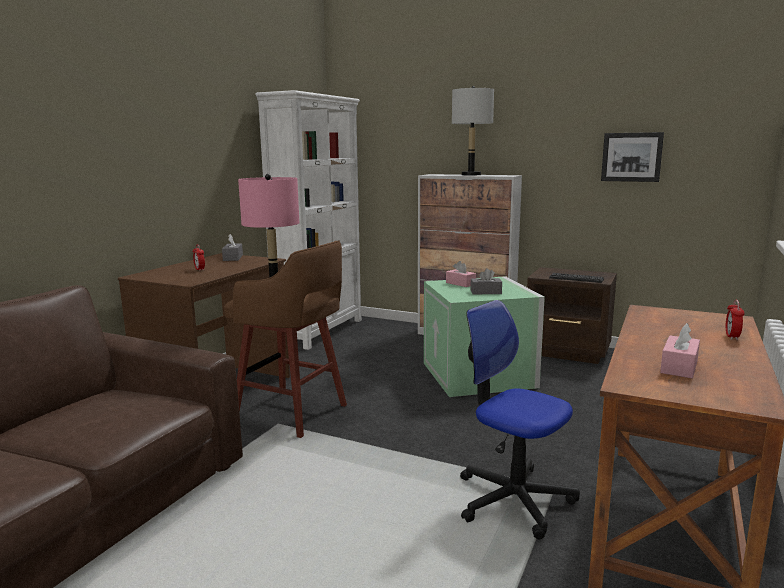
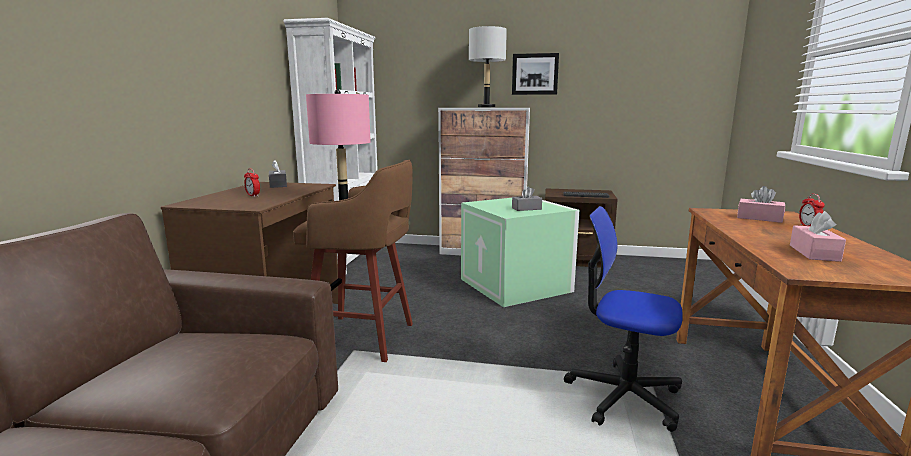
camera: 15 degrees left, 0 degrees up
pink tissue box [446,261,476,287] -> pink tissue box moved to [737,186,785,223]
picture [601,132,664,182] -> picture moved to [512,53,559,95]

